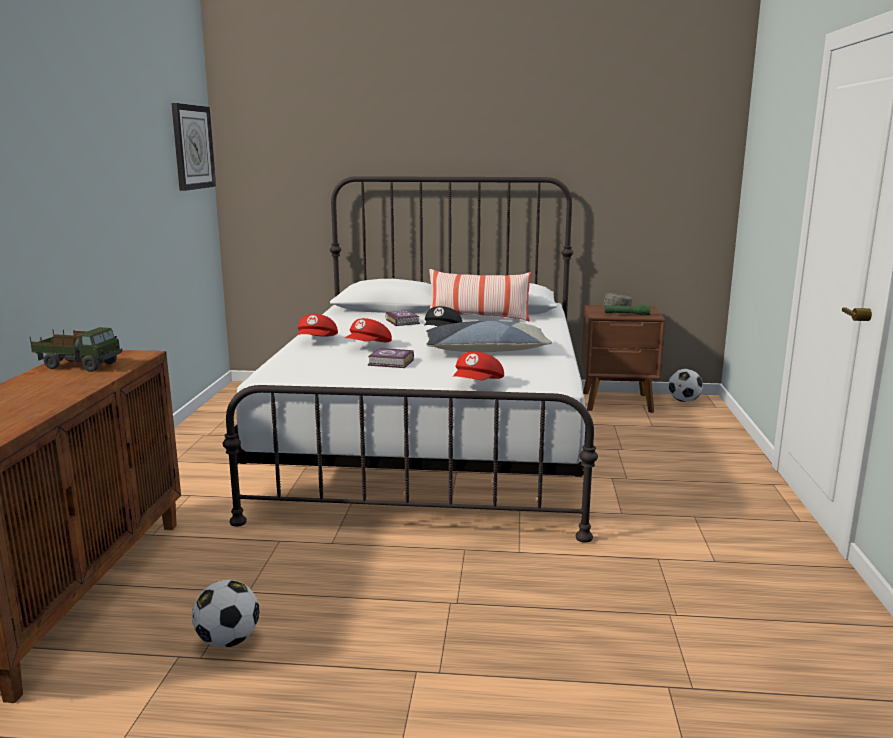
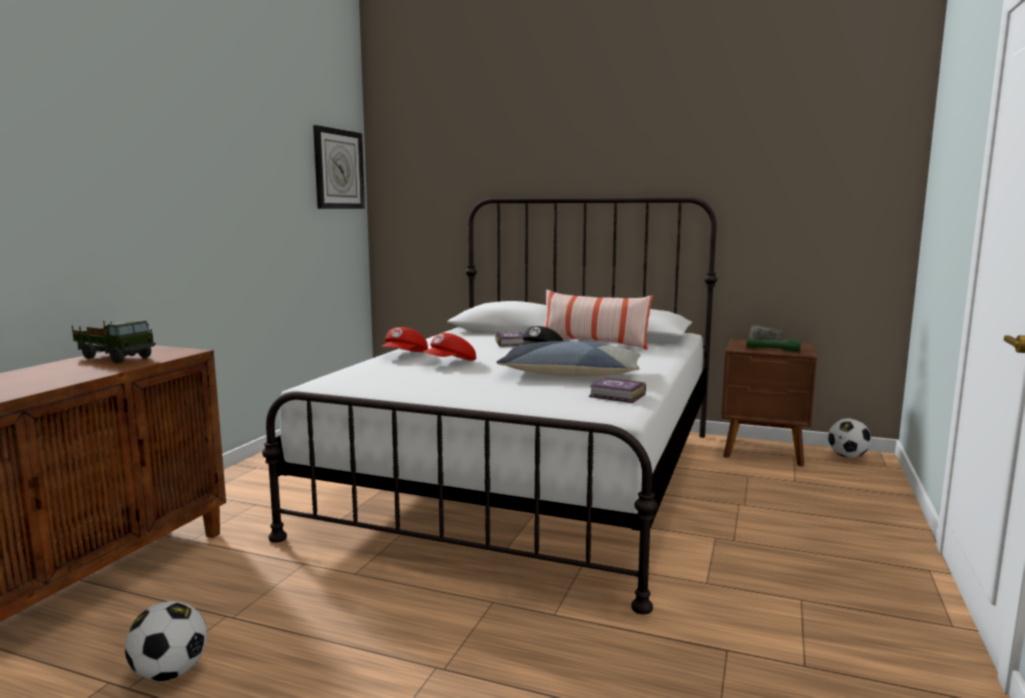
camera: 15 degrees right, 5 degrees down
book [368,348,414,368] -> book moved to [589,377,646,403]
red cap [453,352,504,380] -> none

